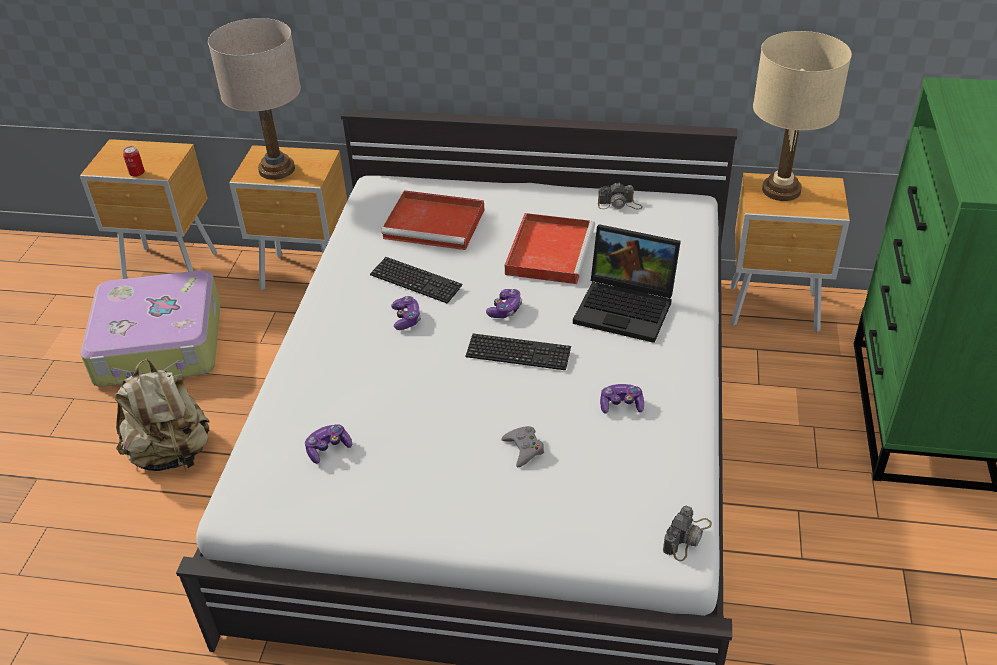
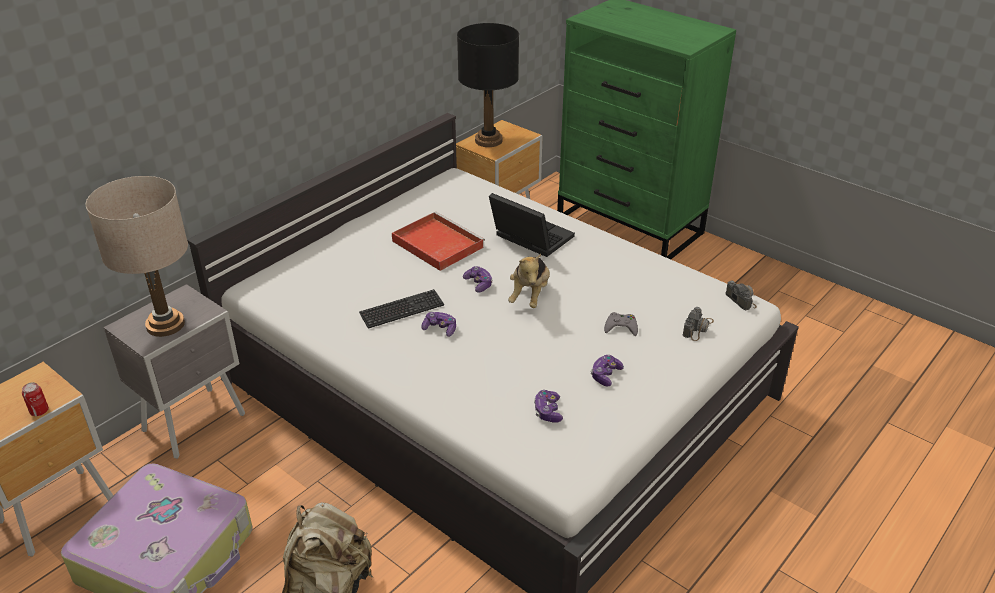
camera: 60 degrees left, 5 degrees down
brown nightstand [229,145,347,290] -> grey nightstand [104,284,245,459]
red tray [381,190,484,250] -> none
keyboard [466,334,571,370] -> plush toy [508,254,550,308]
laptop [573,224,681,343] -> laptop turned 105 degrees counterclockwise [489,193,575,257]
camera [598,183,643,210] -> camera moved to [683,307,714,341]
game controller [600,384,644,414] -> game controller moved to [591,355,624,386]
beige table lamp [753,31,852,201] -> black table lamp [457,23,519,147]

